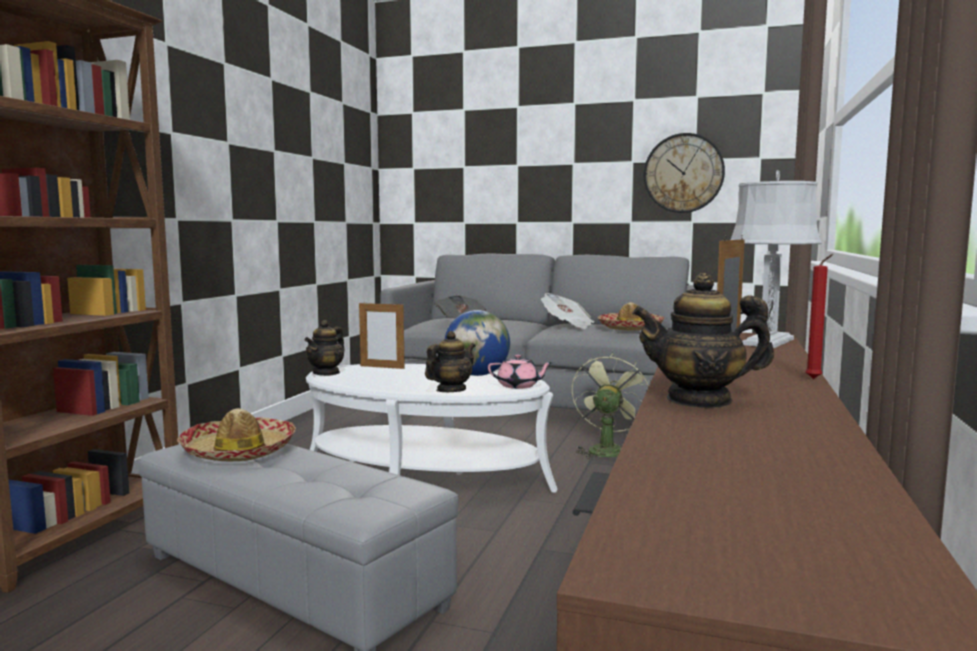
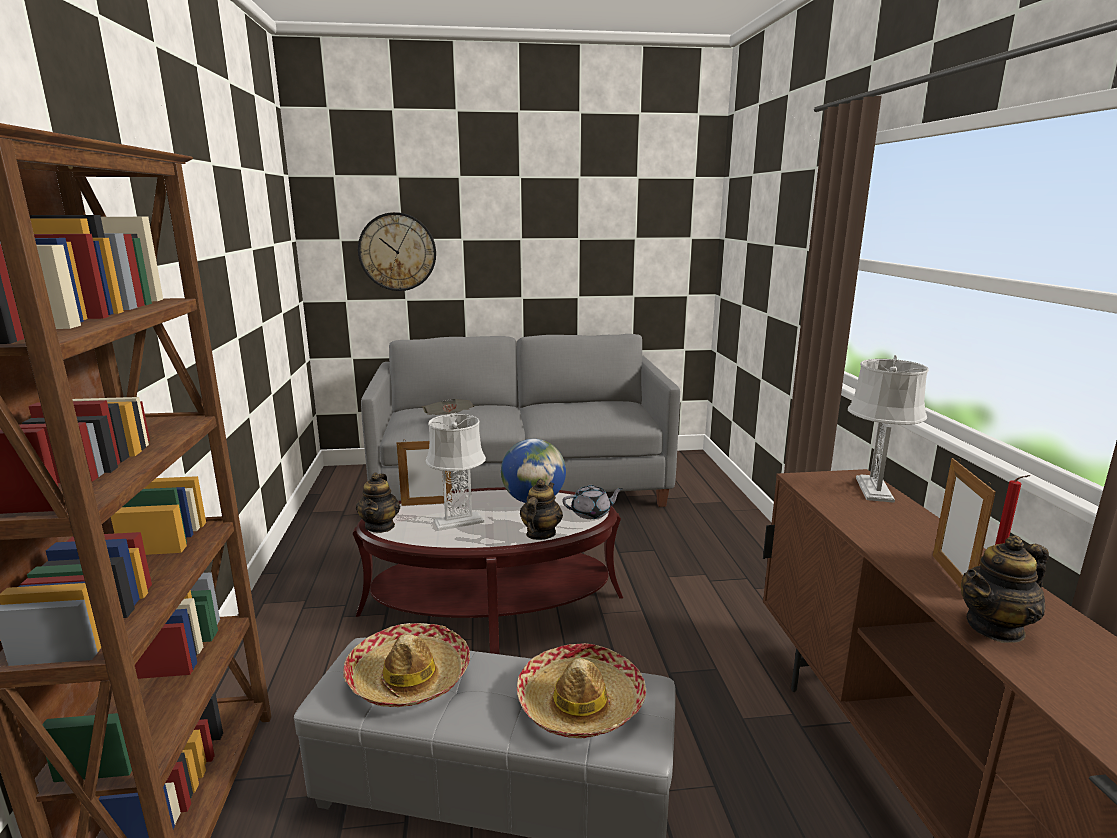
camera: 25 degrees left, 10 degrees up
white coffee table [306,364,558,493] -> brown coffee table [353,487,623,654]
pink teapot [488,354,553,389] -> grey teapot [562,485,623,519]
newspaper [541,293,594,329] -> none
green fan [572,353,651,459] -> none
hat [597,302,665,330] -> hat moved to [517,643,646,738]
wall clock [644,133,725,213] -> wall clock moved to [358,212,436,291]
none -> grey table lamp [426,413,486,531]

